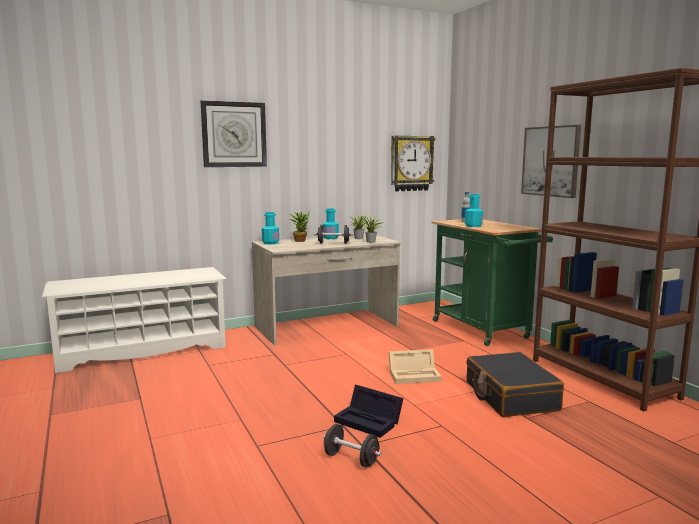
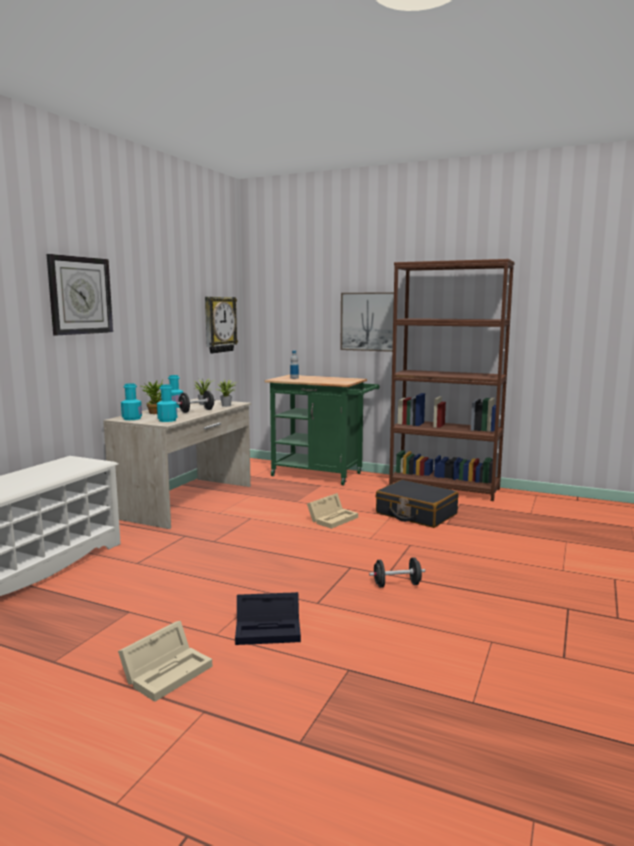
camera: 40 degrees left, 0 degrees up
black storage box [334,385,404,438] -> black storage box moved to [235,592,301,645]
turquoise bottle [465,194,483,227] -> turquoise bottle moved to [157,384,177,422]
none -> beige storage box [118,621,212,702]

